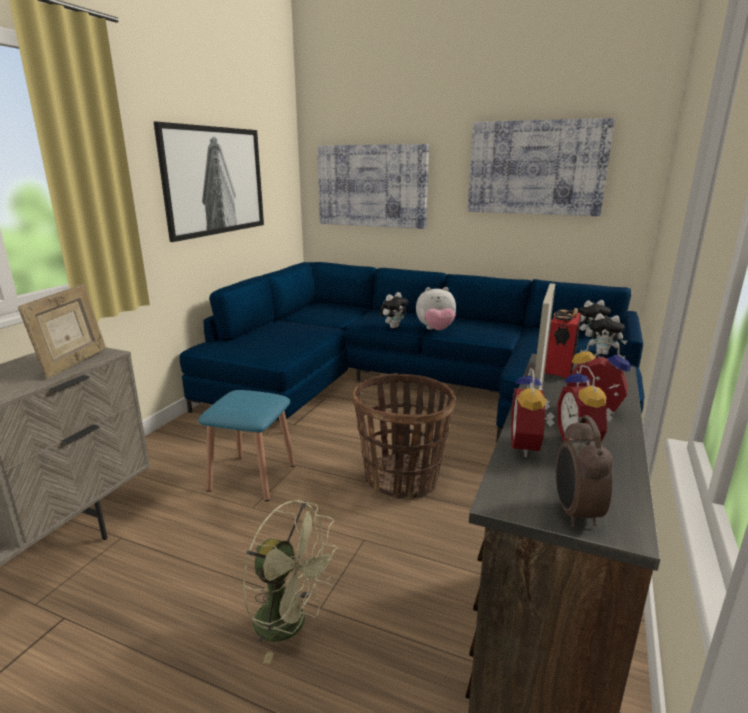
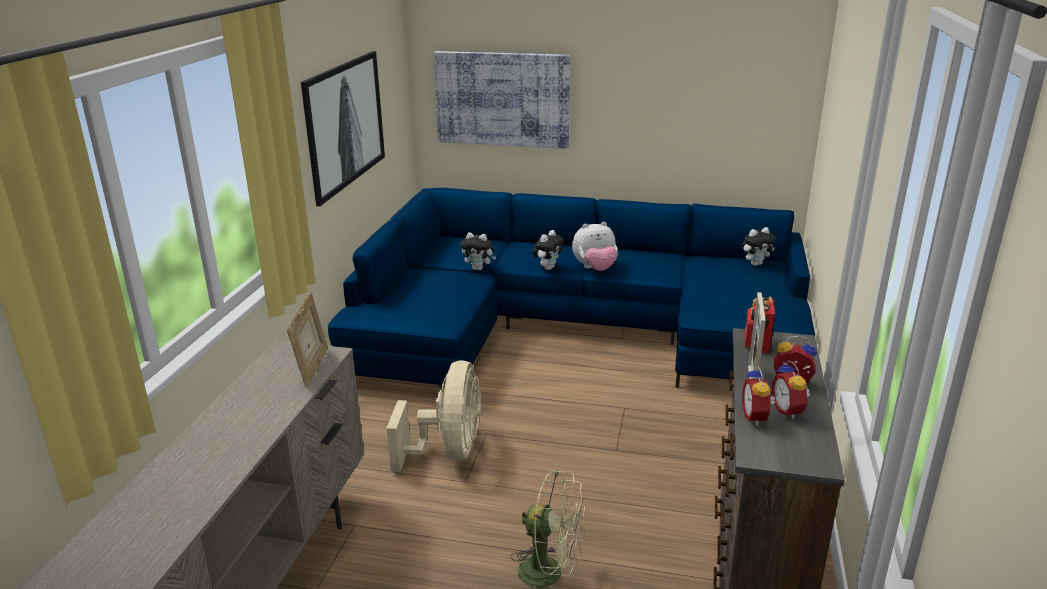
camera: 10 degrees left, 5 degrees up
blue stool [199,390,295,501] -> beige fan [386,360,482,472]
basket [353,373,455,500] -> none
picture [468,118,615,216] -> none
alarm clock [556,416,613,528] -> none
plush toy [587,313,627,355] -> plush toy moved to [461,232,496,271]

